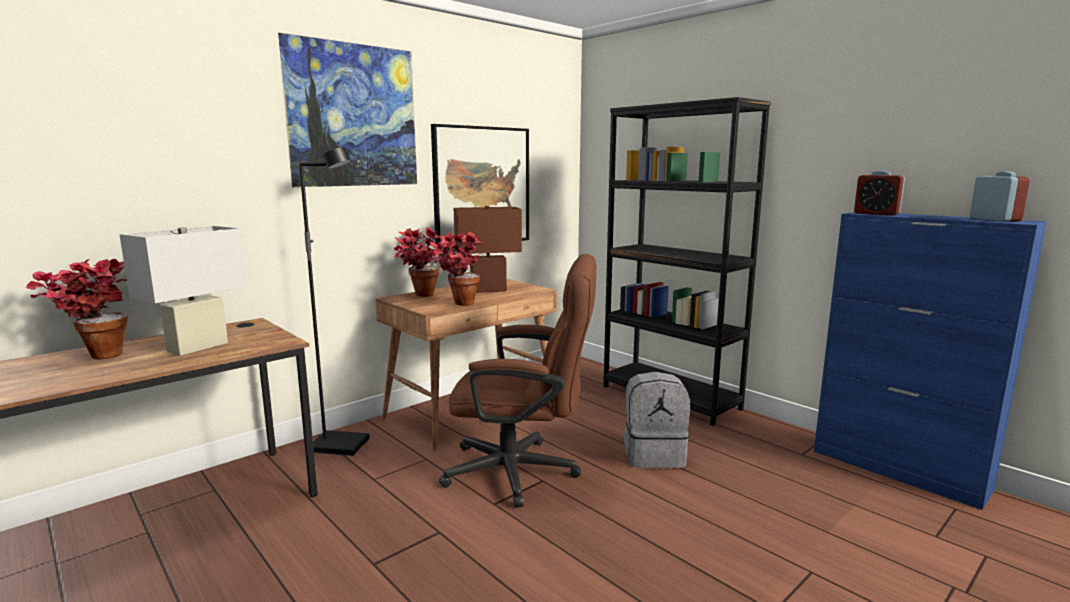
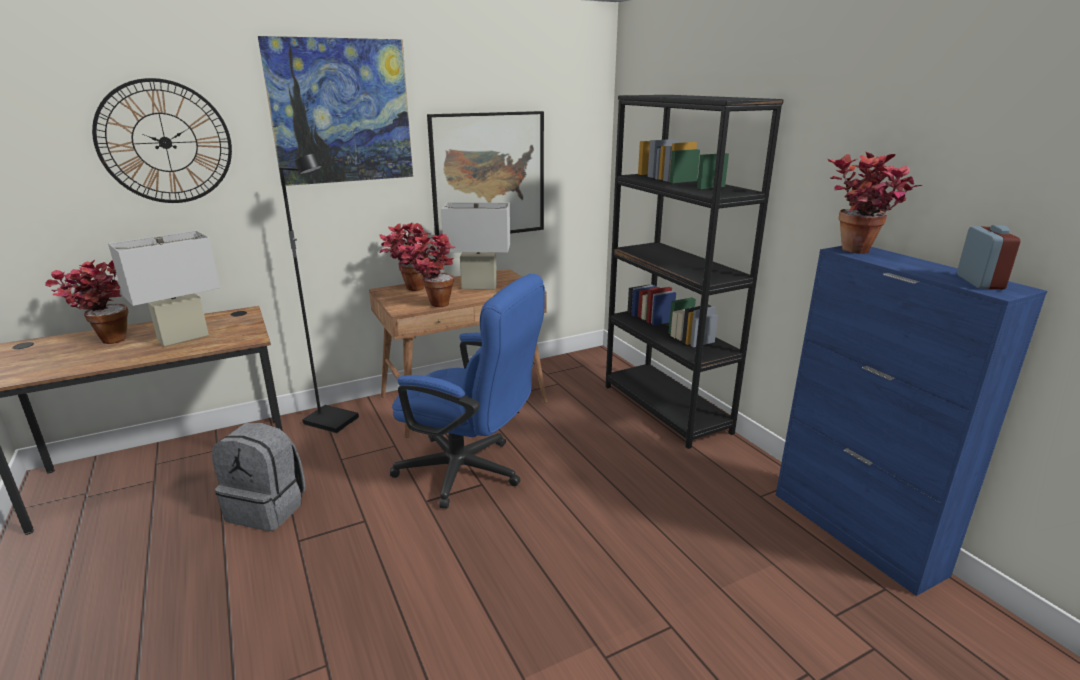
camera: 15 degrees right, 10 degrees up
brown office chair [439,254,597,507] -> blue office chair [390,274,545,509]
brown table lamp [454,206,522,293] -> white table lamp [441,202,510,290]
grey backpack [624,372,690,468] -> grey backpack moved to [212,423,306,531]
alarm clock [854,171,905,215] -> potted plant [828,152,923,254]
none -> wall clock [92,78,232,203]

